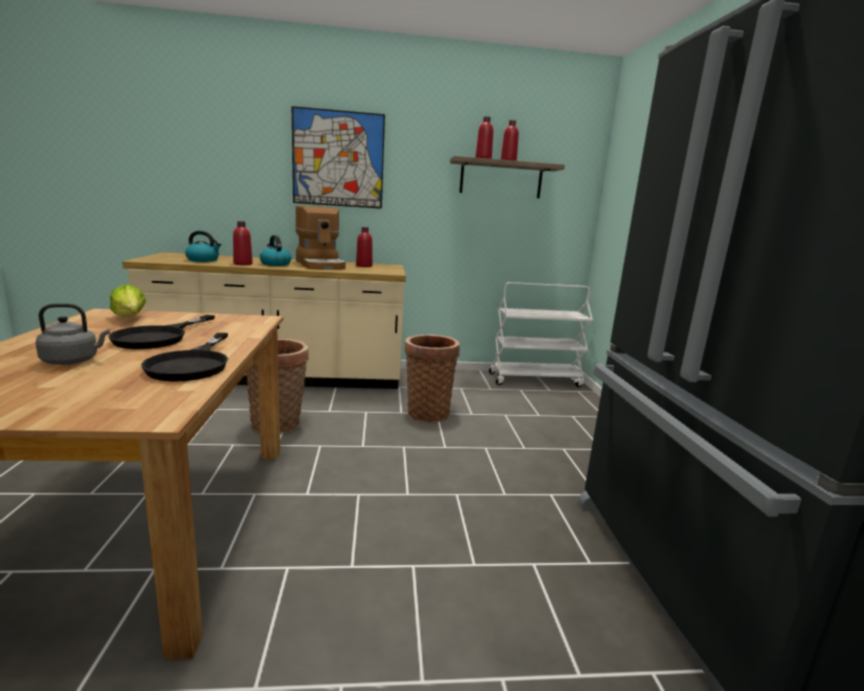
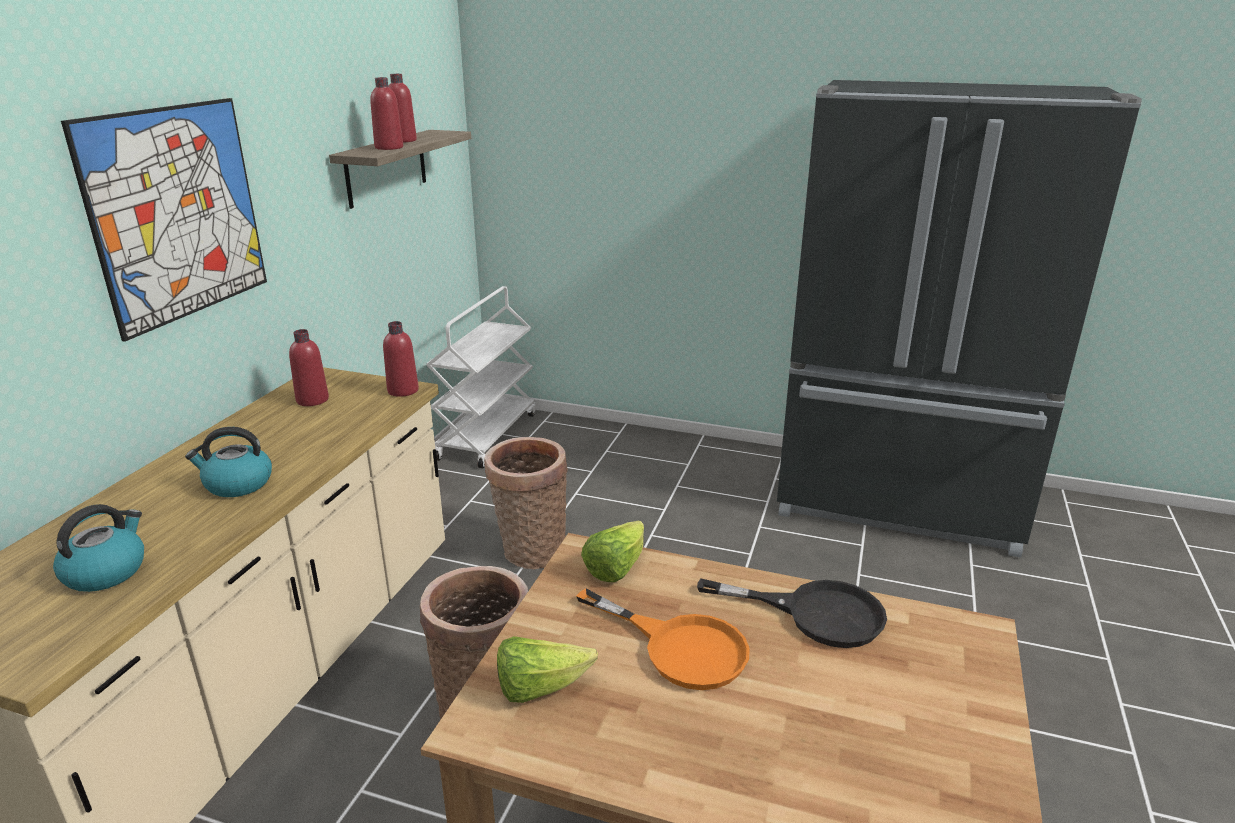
camera: 65 degrees left, 10 degrees up
grey kettle [36,303,110,365] -> none
black frying pan [109,315,215,349] -> orange frying pan [576,588,750,690]
red bottle [233,221,253,265] -> red bottle moved to [383,321,419,397]
coffee machine [295,205,346,270] -> none
none -> lettuce [581,520,644,582]

